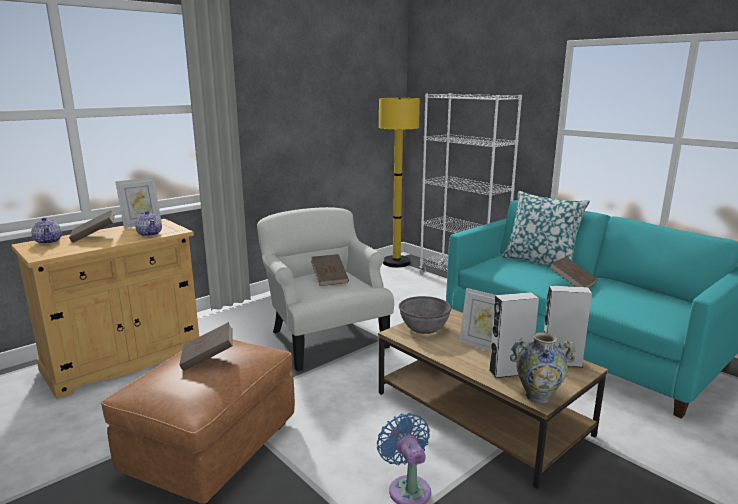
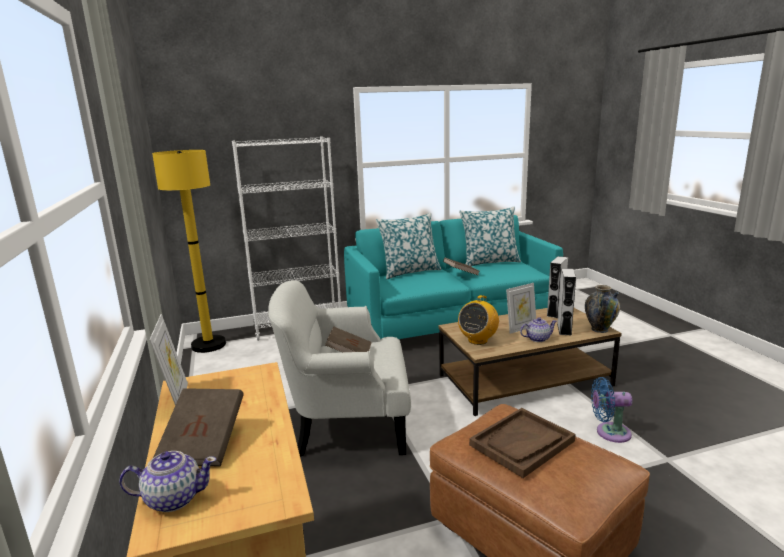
camera: 65 degrees left, 0 degrees up
teapot [135,211,162,237] -> teapot moved to [520,317,557,342]
brown book [179,322,233,371] -> brown tray [469,408,576,478]
grey bowl [399,296,452,334] -> radio [458,295,499,345]
none -> pillow [459,207,521,266]

